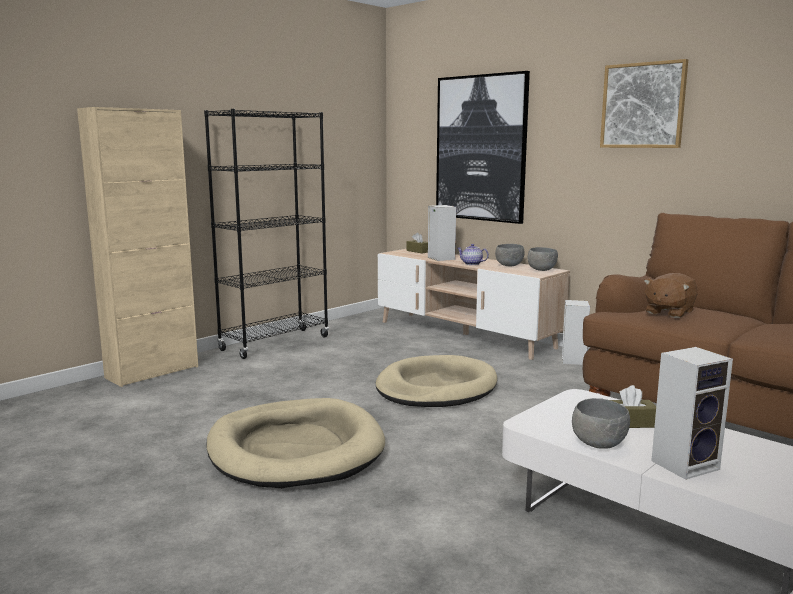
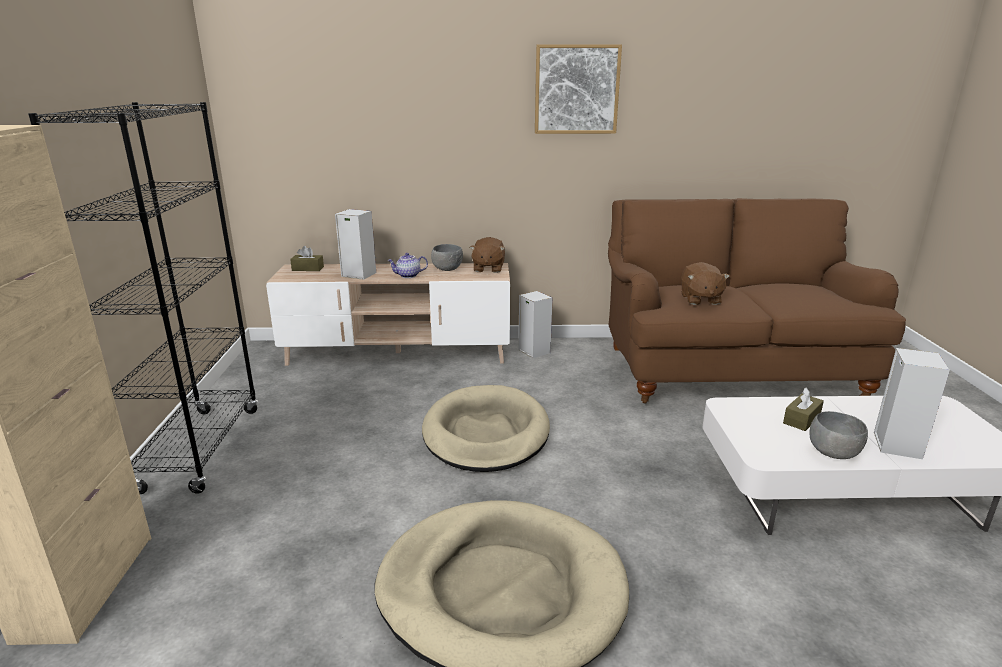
camera: 45 degrees left, 10 degrees up
picture [436,71,530,224] -> none
grey bowl [528,247,558,271] -> brown plush toy [469,237,505,273]

